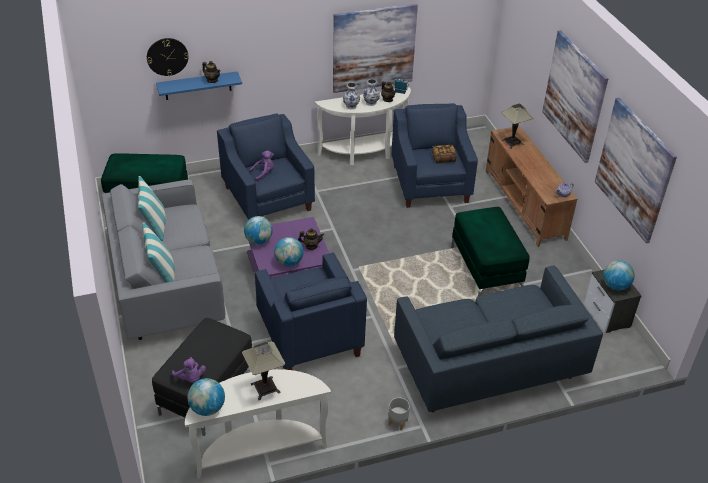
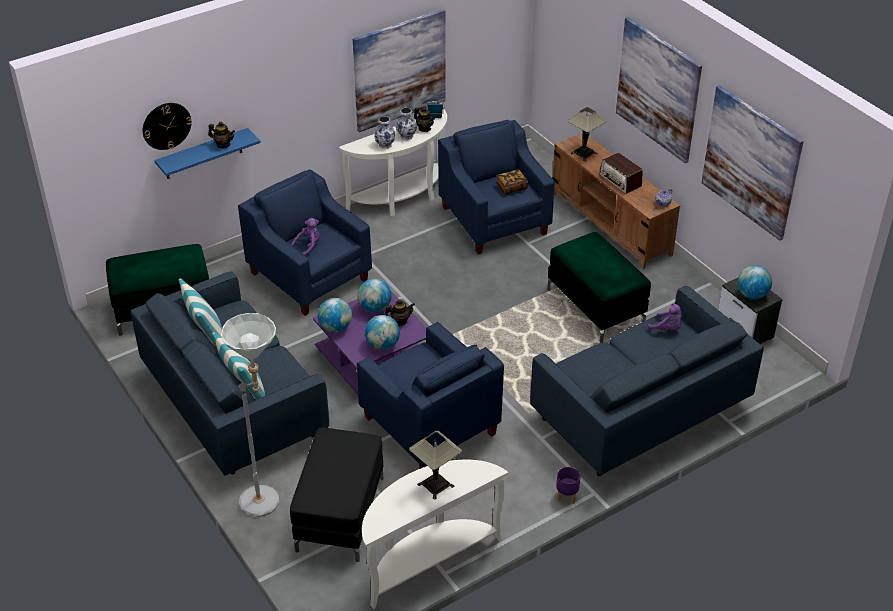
camera: 15 degrees left, 0 degrees up
grey sofa [102,180,225,340] -> blue sofa [131,271,329,476]
purple plush toy [172,357,206,383] -> purple plush toy moved to [648,303,682,330]
globe [188,378,225,416] -> globe moved to [358,279,392,313]
grey planter [388,398,410,431] -> purple planter [556,467,581,504]
none -> grey floor lamp [221,313,279,517]
none -> radio [600,153,642,194]

